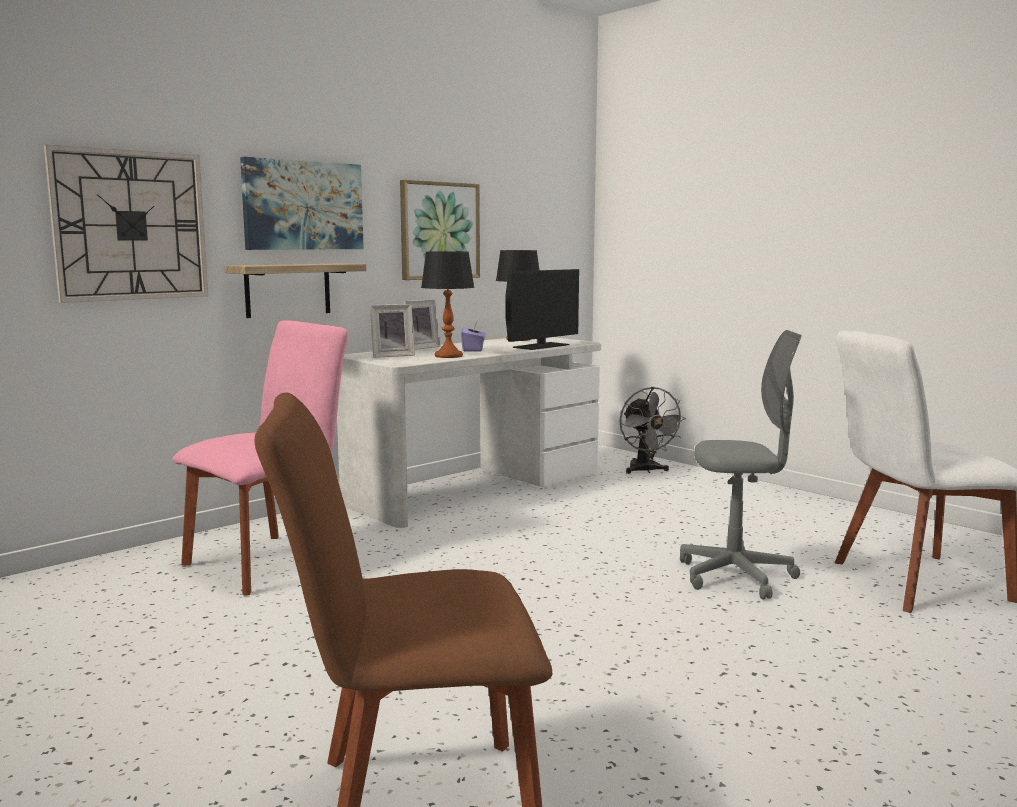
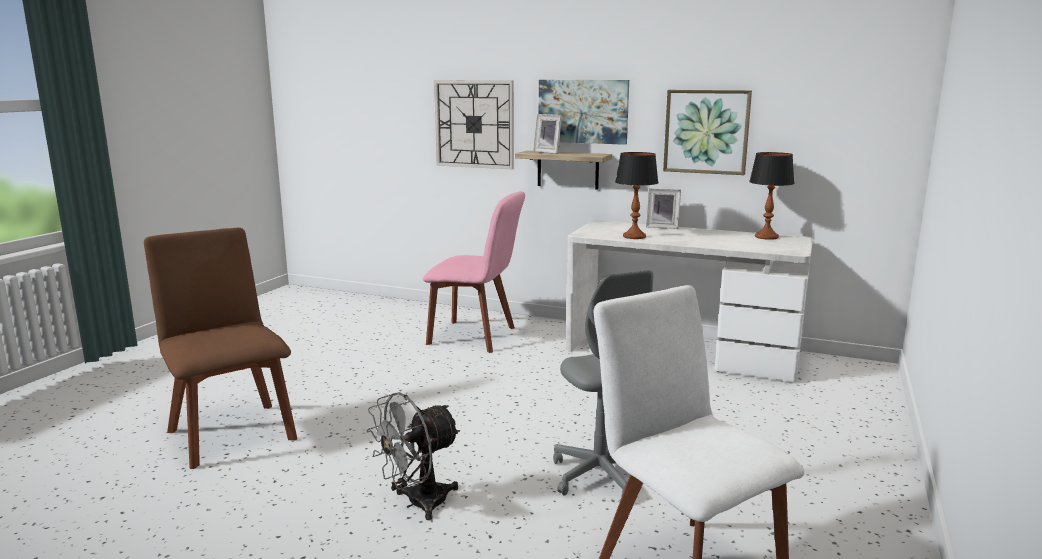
camera: 65 degrees right, 5 degrees up
picture frame [370,304,415,358] -> picture frame moved to [533,114,562,154]
purple tissue box [461,321,486,352] -> none
monitor [506,269,579,350] -> none
grey fan [620,387,686,474] -> grey fan moved to [366,392,460,520]

